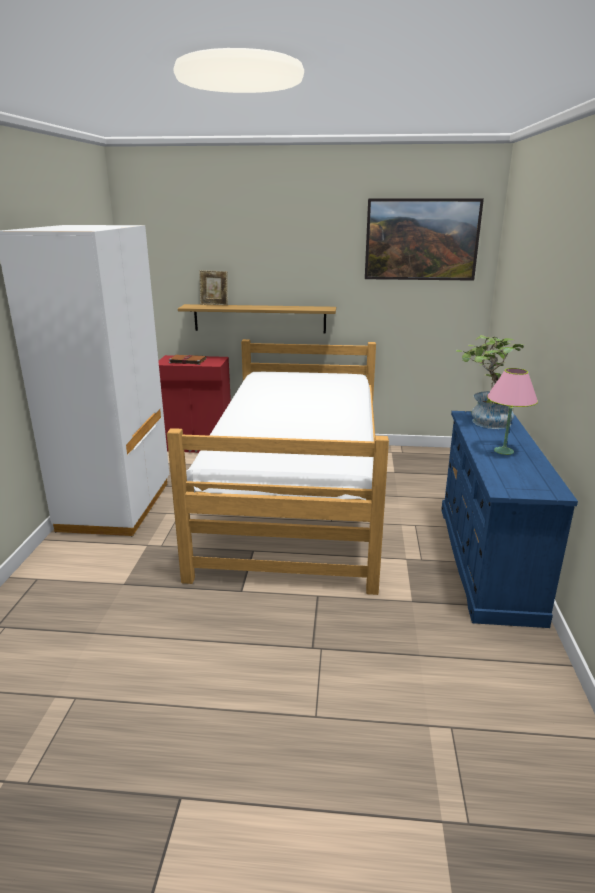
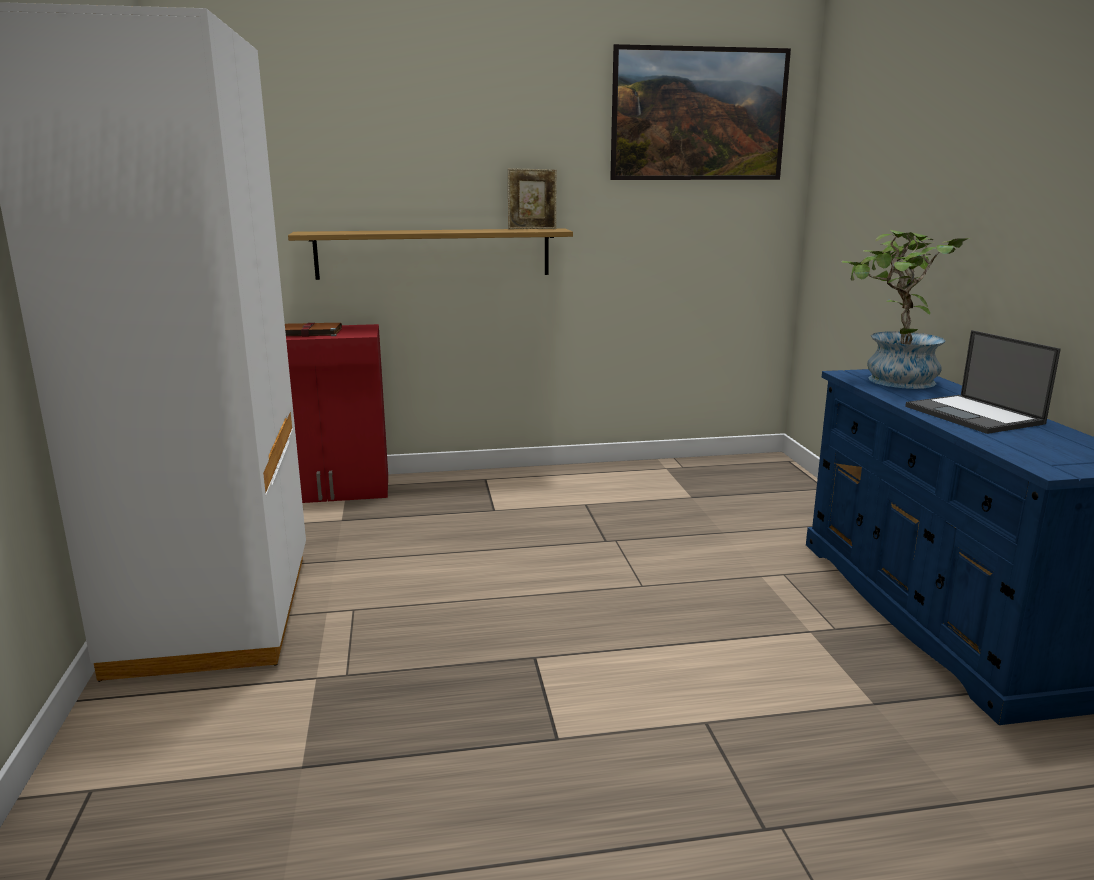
camera: 15 degrees left, 5 degrees down
bed [167,339,389,595] -> none
picture frame [199,270,228,305] -> picture frame moved to [508,168,557,229]
pink table lamp [487,368,538,455] -> laptop [905,330,1061,434]

